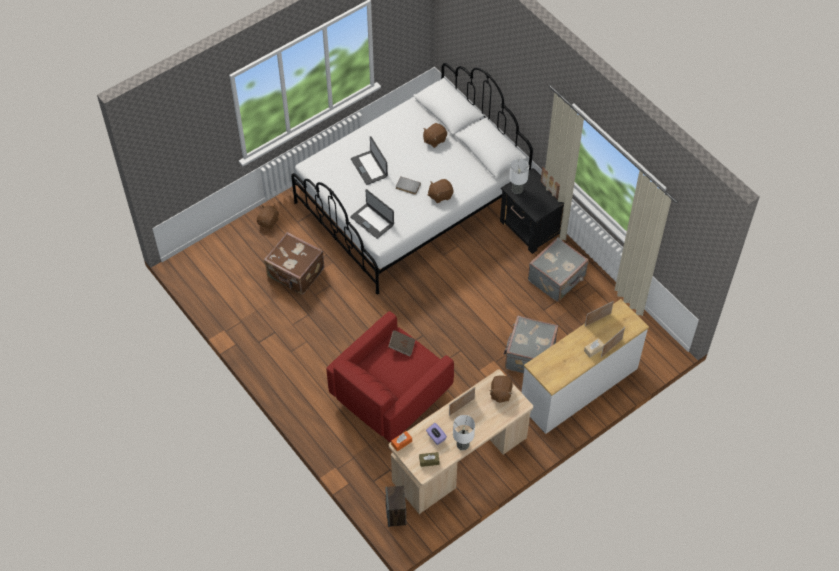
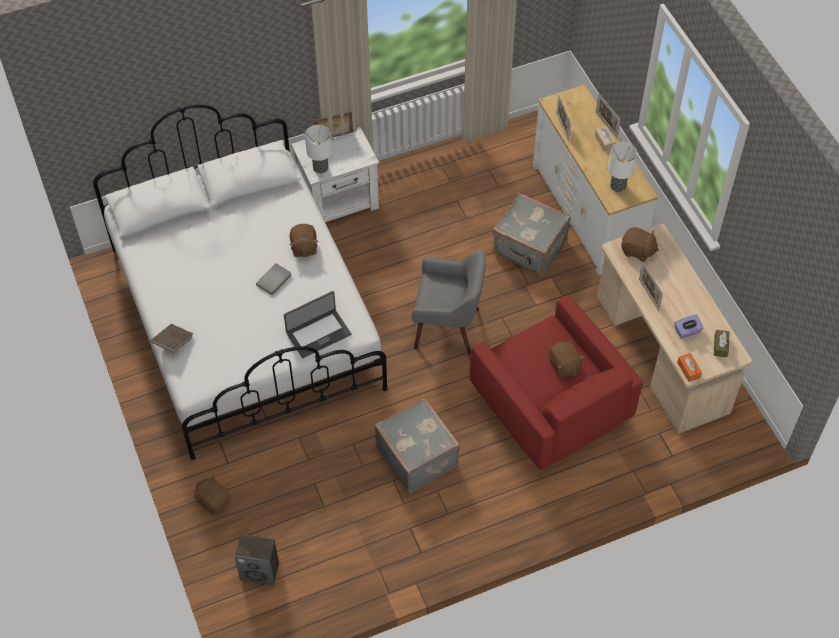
camera: 75 degrees left, 0 degrees up
brown suitcase [264,232,325,295] -> none
laptop [351,136,388,185] -> none
speaker [385,486,406,527] -> speaker moved to [235,534,279,585]
brown book [388,330,416,356] -> brown book moved to [151,324,193,353]
brown plush toy [423,123,447,148] -> brown plush toy moved to [549,341,584,377]
table lamp [453,415,475,450] -> table lamp moved to [608,142,637,192]
black nightstand [500,168,564,254] -> white nightstand [291,127,379,222]
grey suitcase [528,237,589,302] -> grey suitcase moved to [375,398,460,493]
none -> grey armchair [412,251,486,355]

